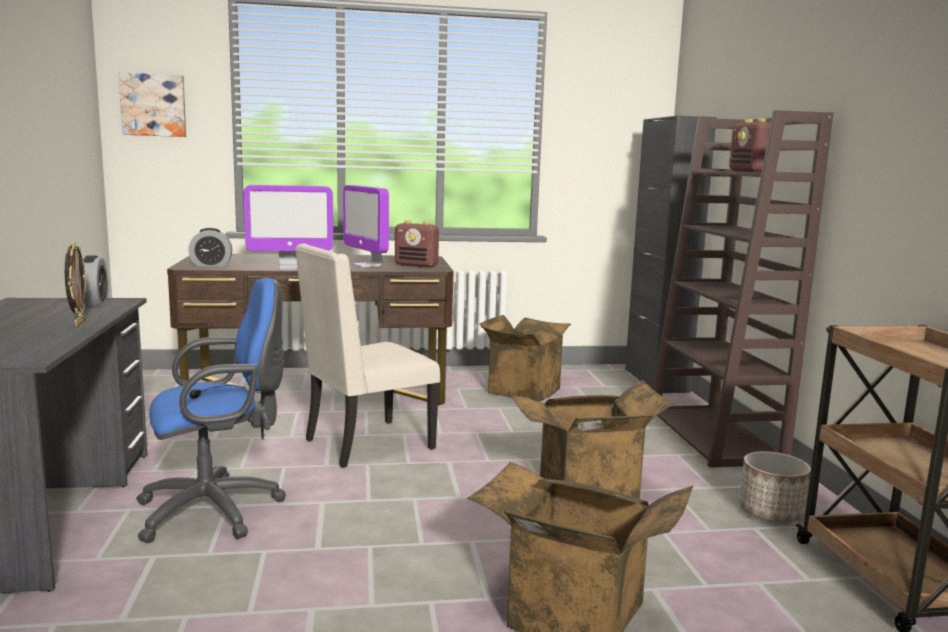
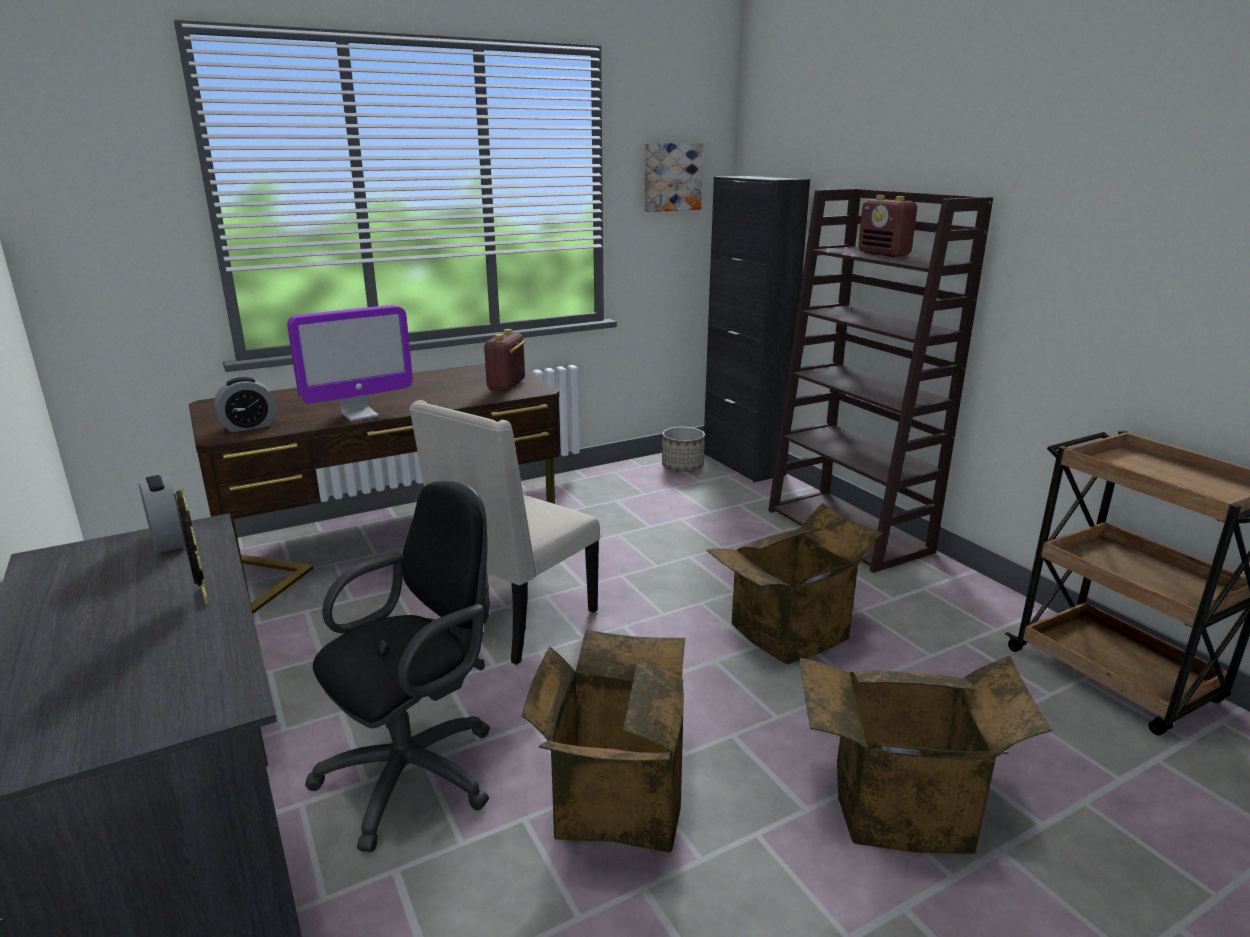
camera: 20 degrees left, 10 degrees up
picture [119,72,186,137] -> picture moved to [645,143,704,212]
blue office chair [136,278,286,543] -> black office chair [305,481,490,852]
monitor [343,185,389,267] -> none
radio [395,220,439,268] -> radio turned 105 degrees clockwise [484,329,525,391]
cardboard box [480,315,571,402] -> cardboard box moved to [522,630,686,853]
planter [739,451,811,522] -> planter moved to [662,427,705,472]

